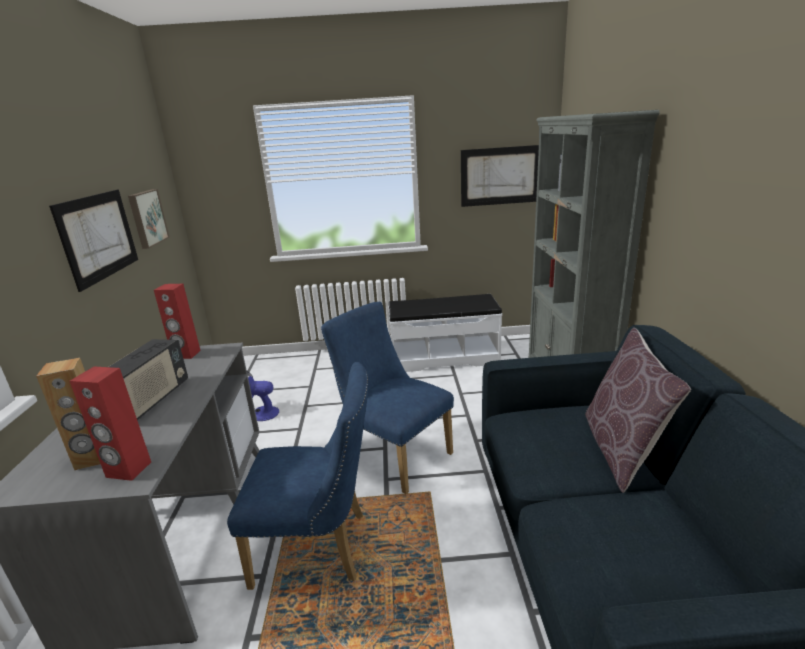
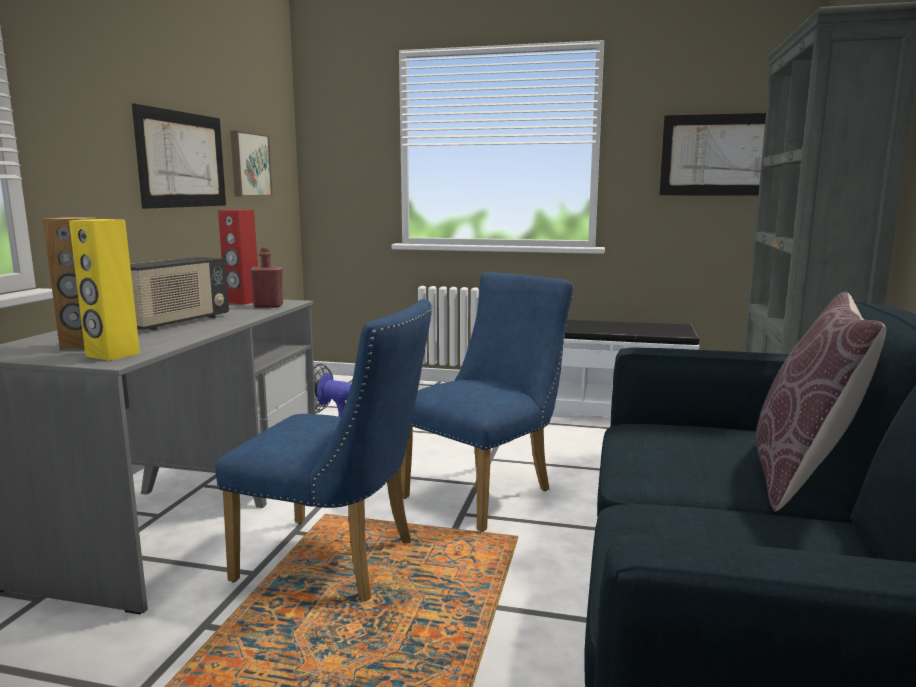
camera: 15 degrees right, 10 degrees down
red speaker [70,367,151,481] -> yellow speaker [69,219,140,361]
blue chair [321,302,454,494] -> blue chair turned 75 degrees clockwise [401,273,574,532]
none -> red bottle [250,247,283,308]

